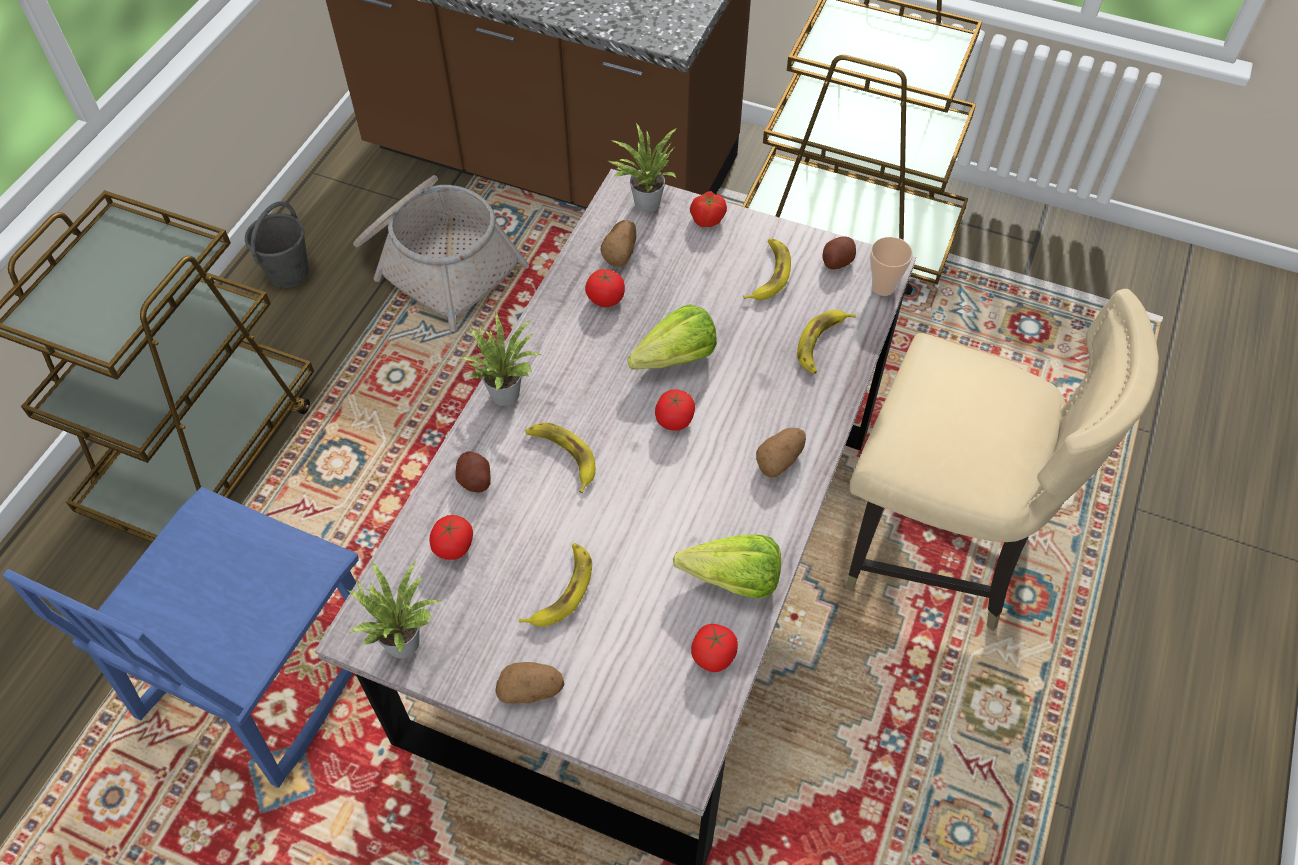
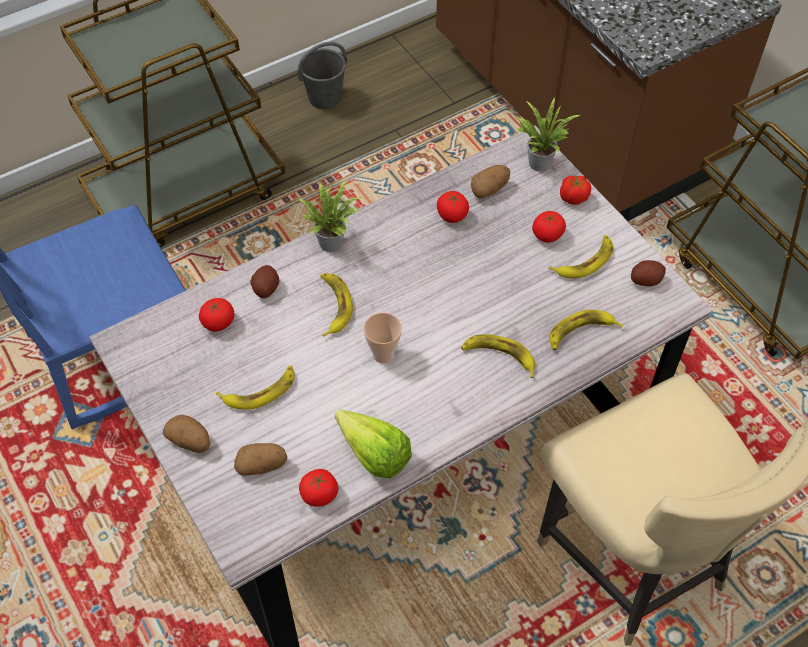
camera: 35 degrees right, 0 degrees up
potted plant [348,561,441,658] -> none
basket [353,175,529,332] -> none
lettuce [628,304,717,370] -> none
tomato [655,389,695,431] -> tomato moved to [532,211,566,243]
potato [756,428,806,478] -> potato moved to [234,443,287,476]
cup [870,236,913,296] -> cup moved to [364,313,402,364]
none -> banana [461,334,535,378]

